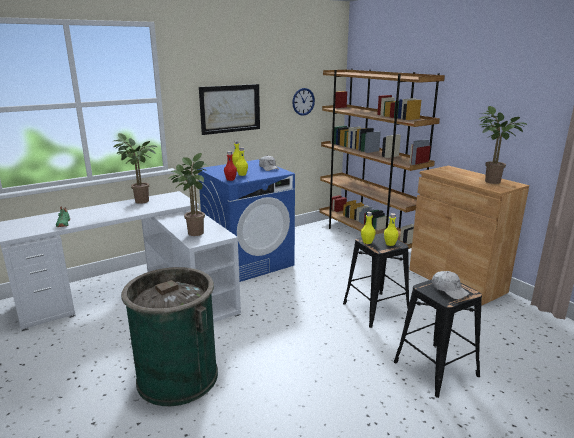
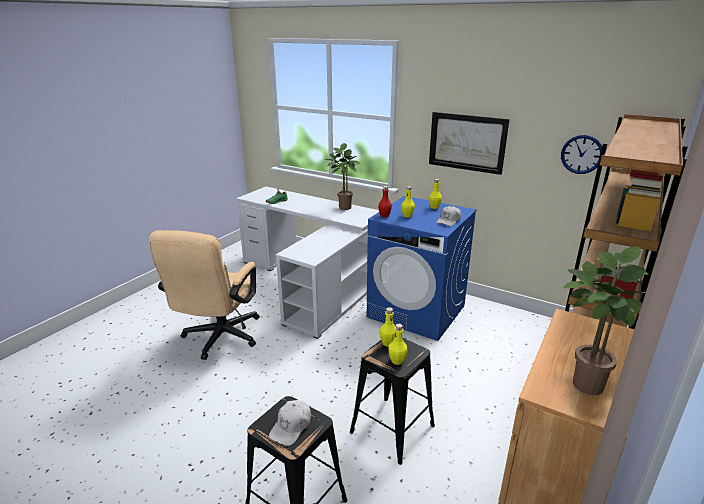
camera: 65 degrees right, 5 degrees up
green trash can [121,267,218,406] -> beige office chair [149,230,260,360]
potted plant [168,153,208,236] -> none

